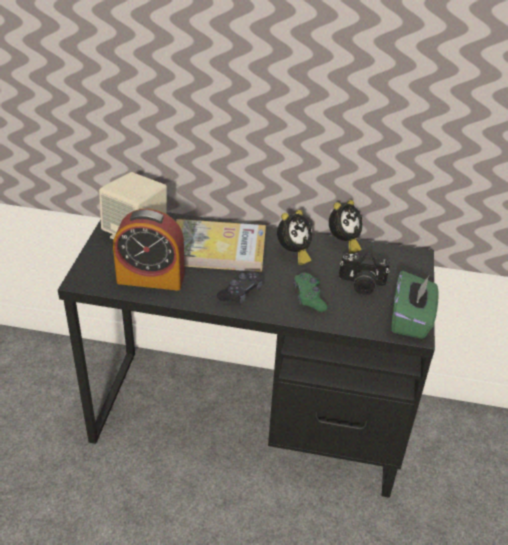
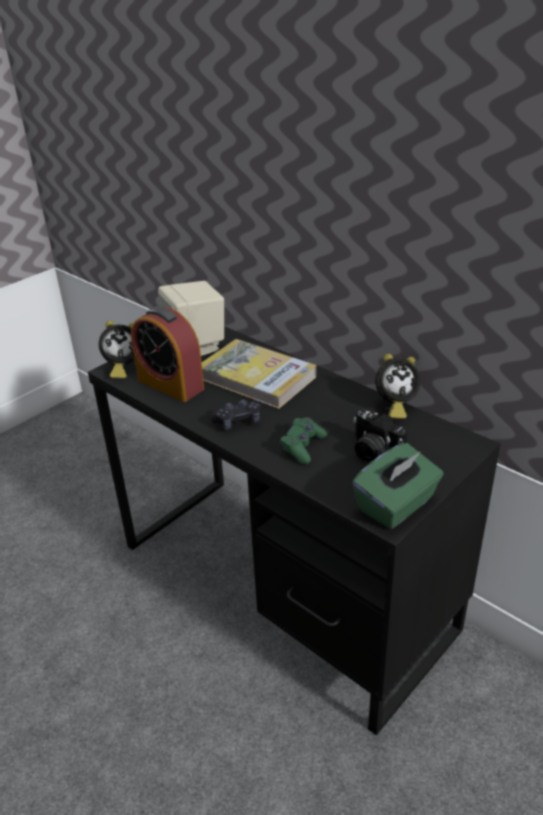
camera: 35 degrees right, 5 degrees down
alarm clock [277,210,312,265] -> alarm clock moved to [99,320,135,379]

